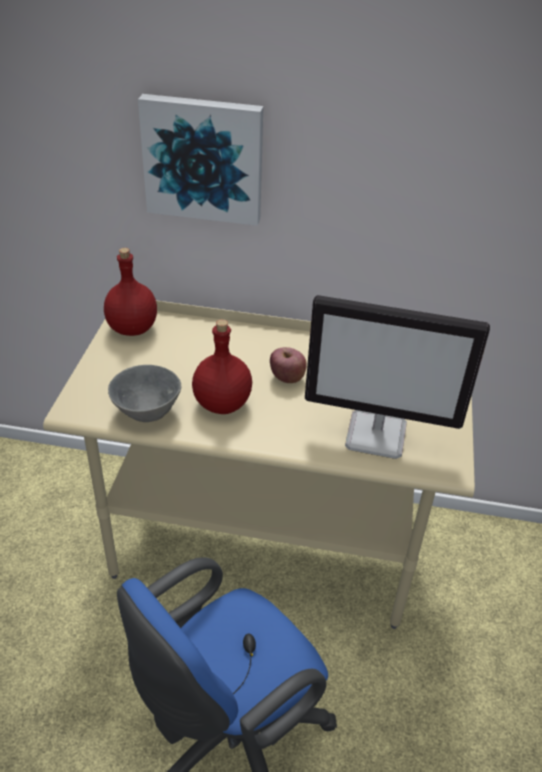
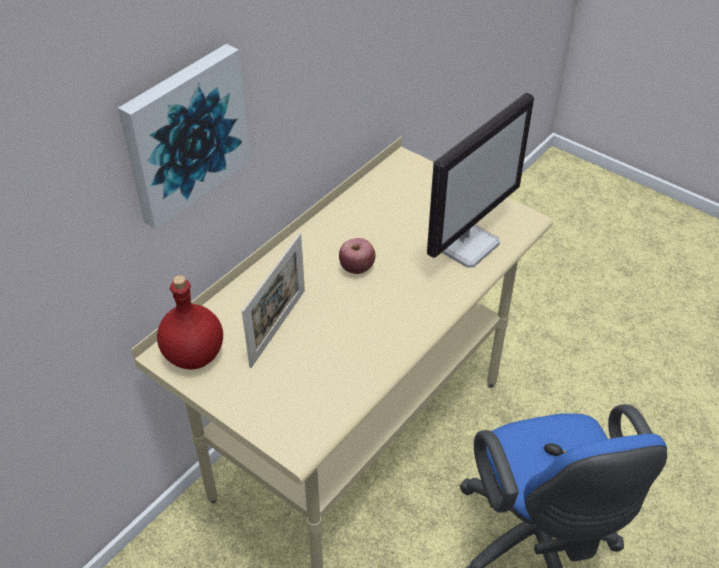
camera: 60 degrees left, 5 degrees up
grey bowl [108,365,181,422] -> none
red bottle [192,319,252,414] -> none
none -> picture frame [242,233,305,368]

